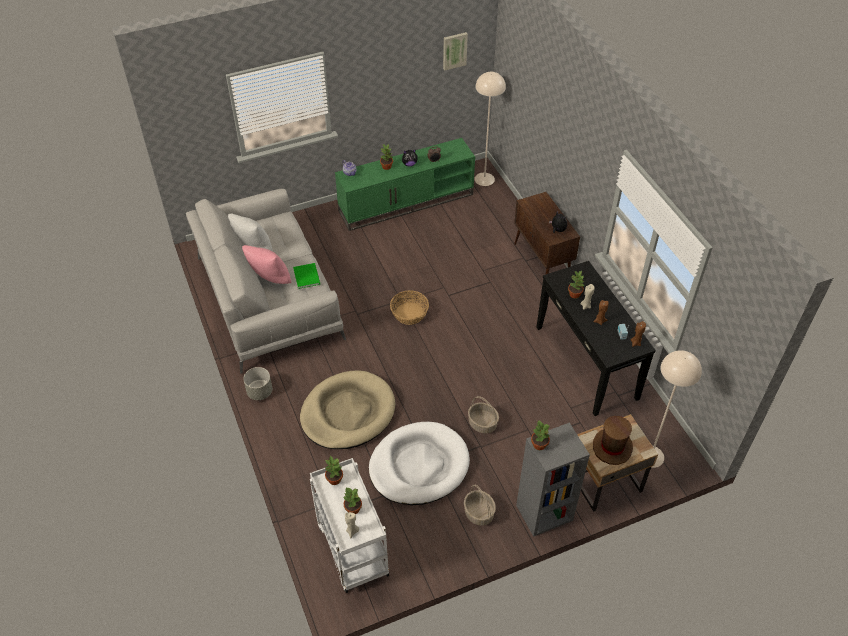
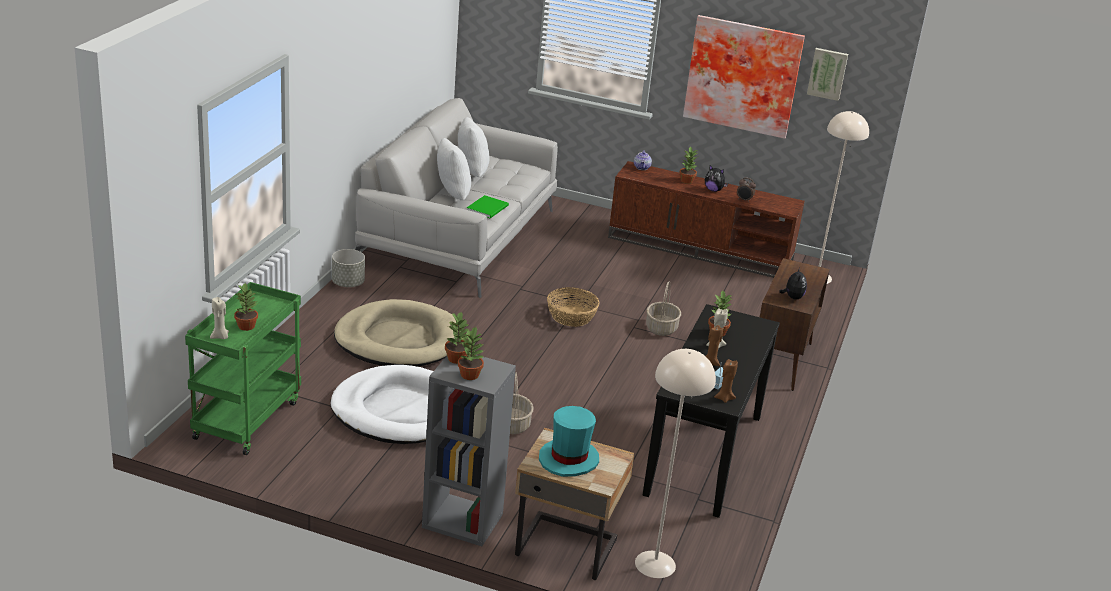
camera: 40 degrees right, 20 degrees down
pink pillow [242,245,291,284] -> white pillow [437,138,471,200]
white cart [310,458,389,593] -> green cart [185,282,301,455]
potted plant [325,456,343,485] -> potted plant moved to [458,327,484,380]
green tv stand [335,138,475,231] -> brown tv stand [608,161,805,278]
basket [464,485,496,525] -> basket moved to [646,281,681,336]
brown hat [593,416,633,465] -> turquoise hat [539,406,599,477]
none -> picture [683,15,805,139]

